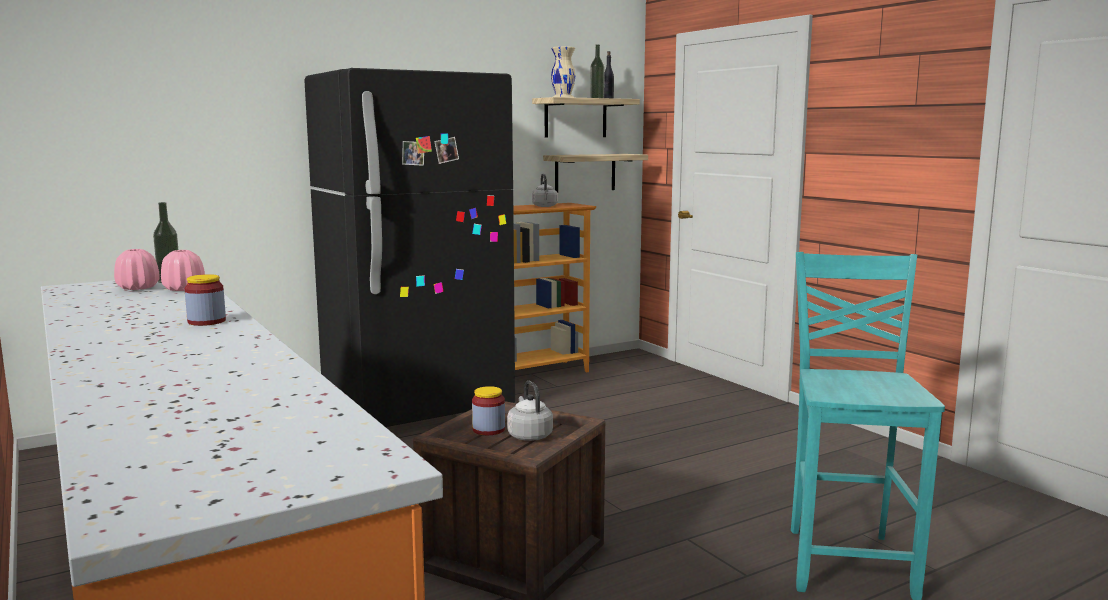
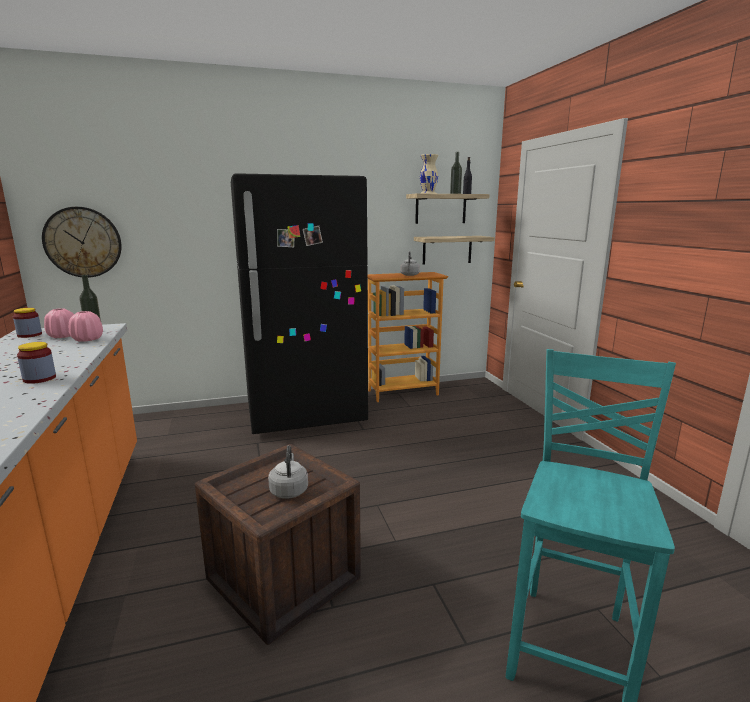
camera: 15 degrees right, 5 degrees up
jar [472,386,505,435] -> jar moved to [13,308,42,338]
none -> wall clock [42,207,122,278]

